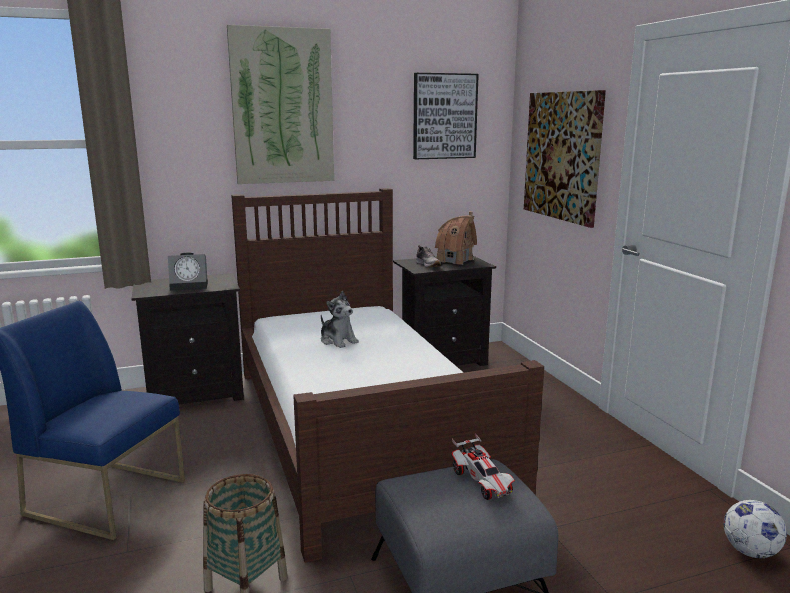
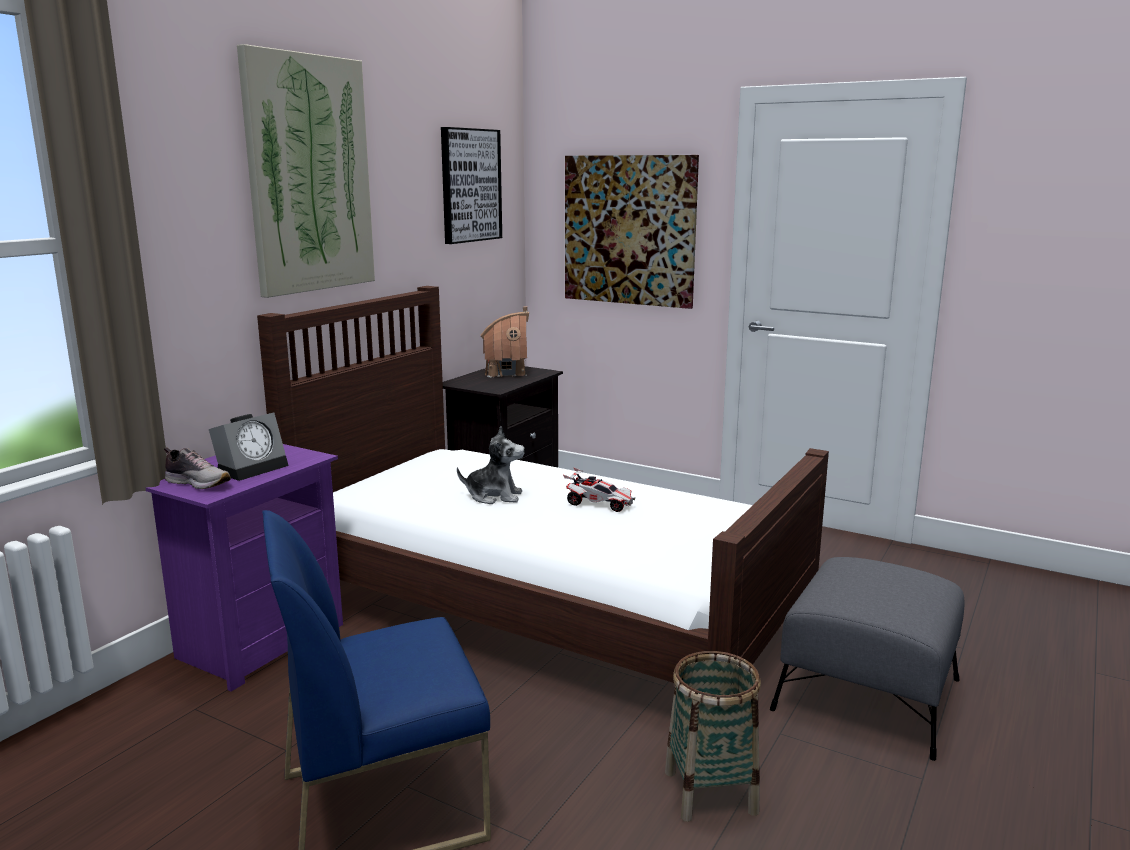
camera: 40 degrees left, 0 degrees up
black nightstand [131,273,244,405] -> purple nightstand [146,444,343,691]
shoe [416,245,441,267] -> shoe moved to [164,447,231,489]
toy car [451,433,515,500] -> toy car moved to [563,467,635,512]
football [724,500,787,558] -> none

